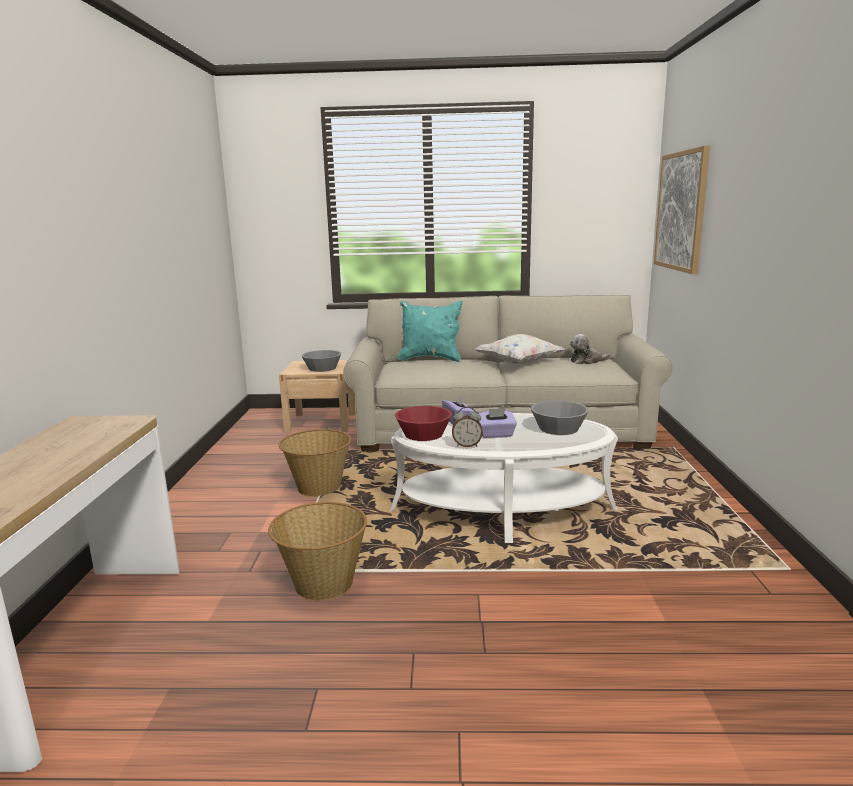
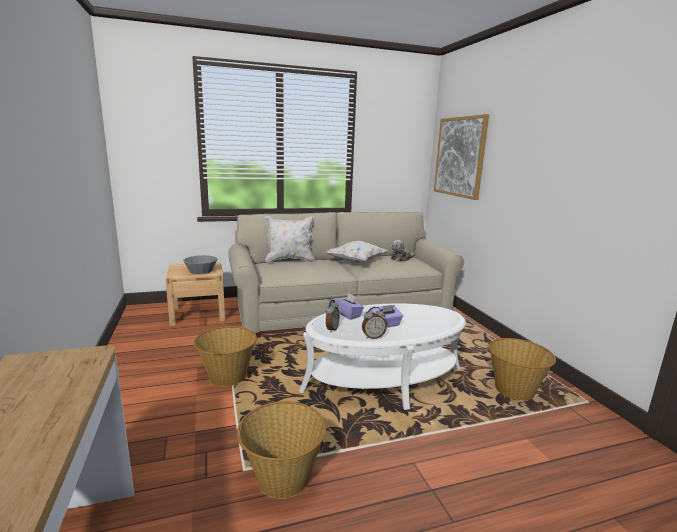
camera: 20 degrees left, 0 degrees up
red bowl [395,406,452,441] -> alarm clock [325,300,339,332]
turquoise pillow [398,301,463,362] -> white pillow [265,216,315,263]
grey bowl [531,401,589,435] -> none
none -> basket [489,338,556,400]

